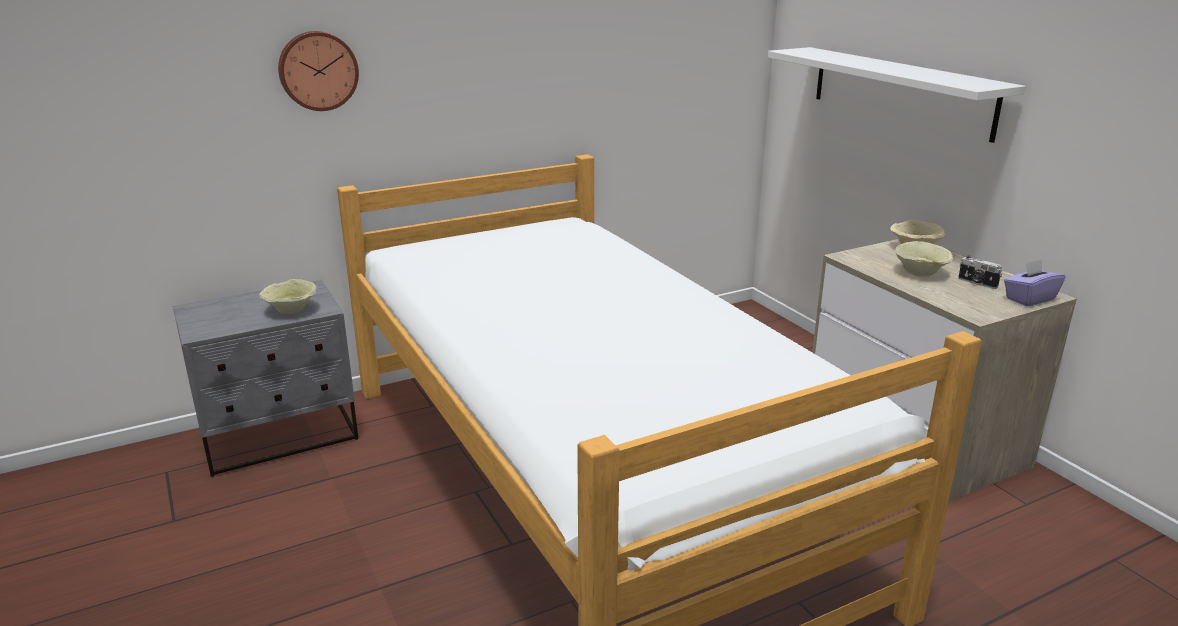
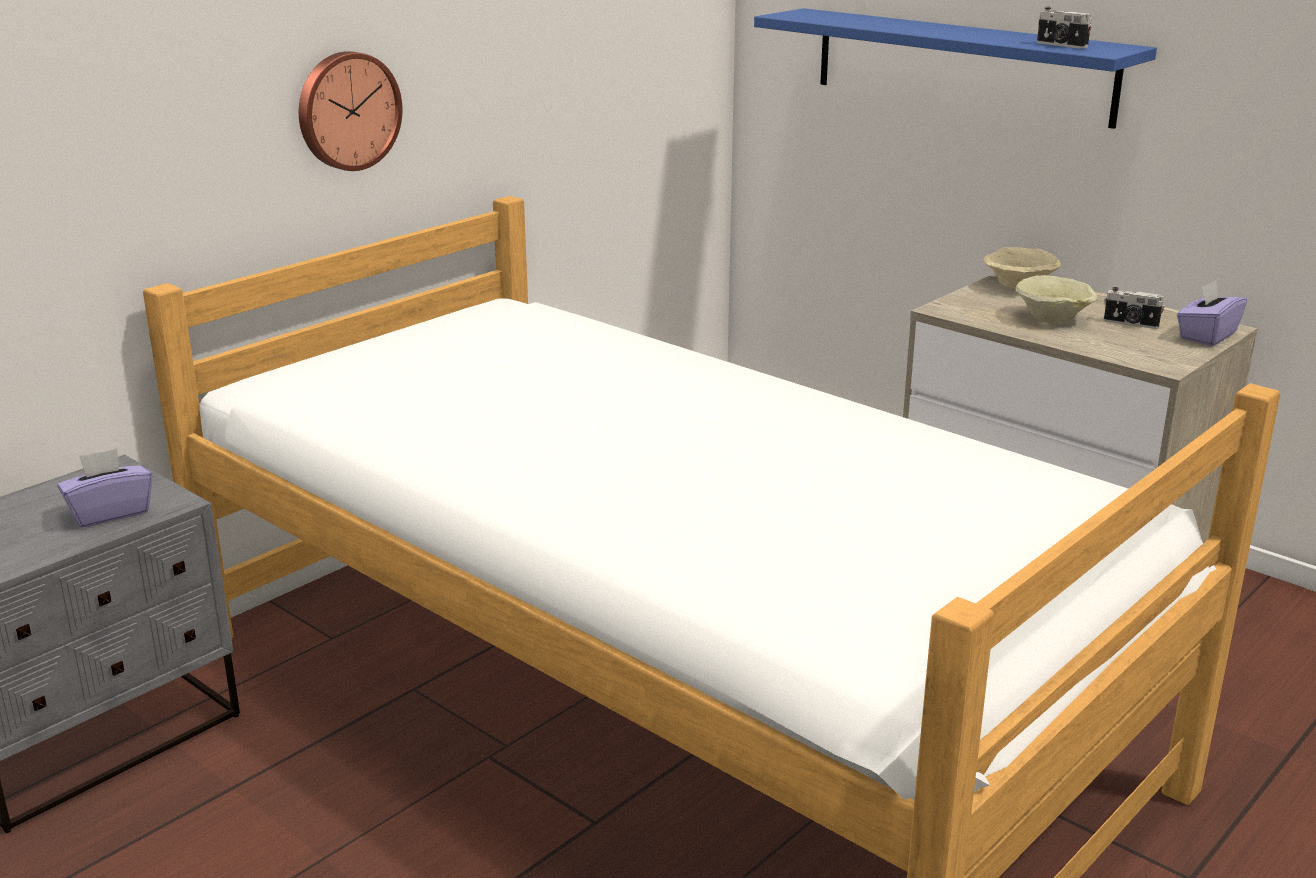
camera: 20 degrees left, 0 degrees up
beige bowl [259,279,316,314] -> purple tissue box [57,448,152,528]
wall clock [278,31,359,111] -> wall clock moved to [299,51,402,171]
white shelf [768,47,1026,143] -> blue shelf [754,8,1157,129]
none -> camera [1037,7,1092,49]

